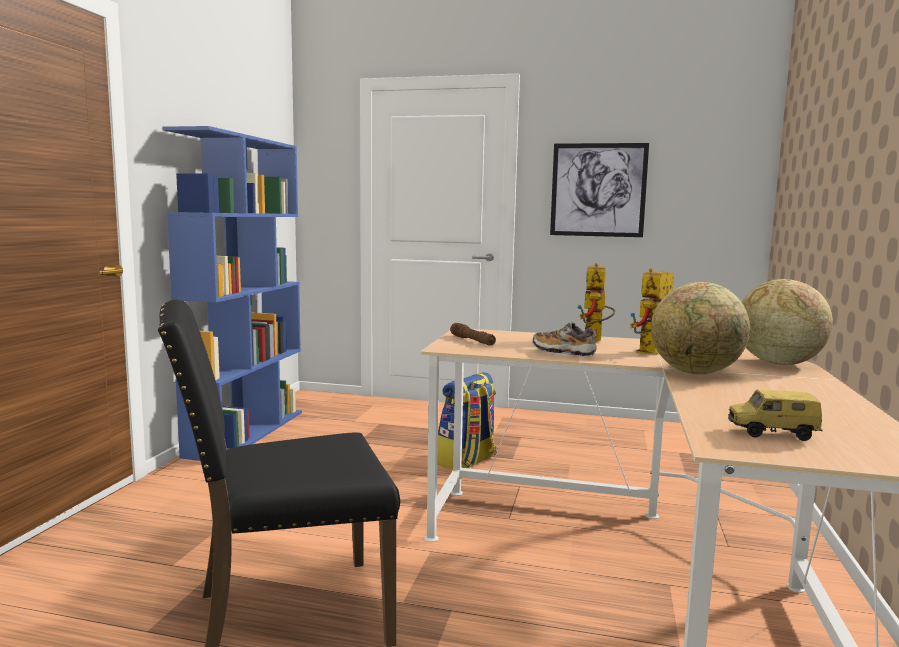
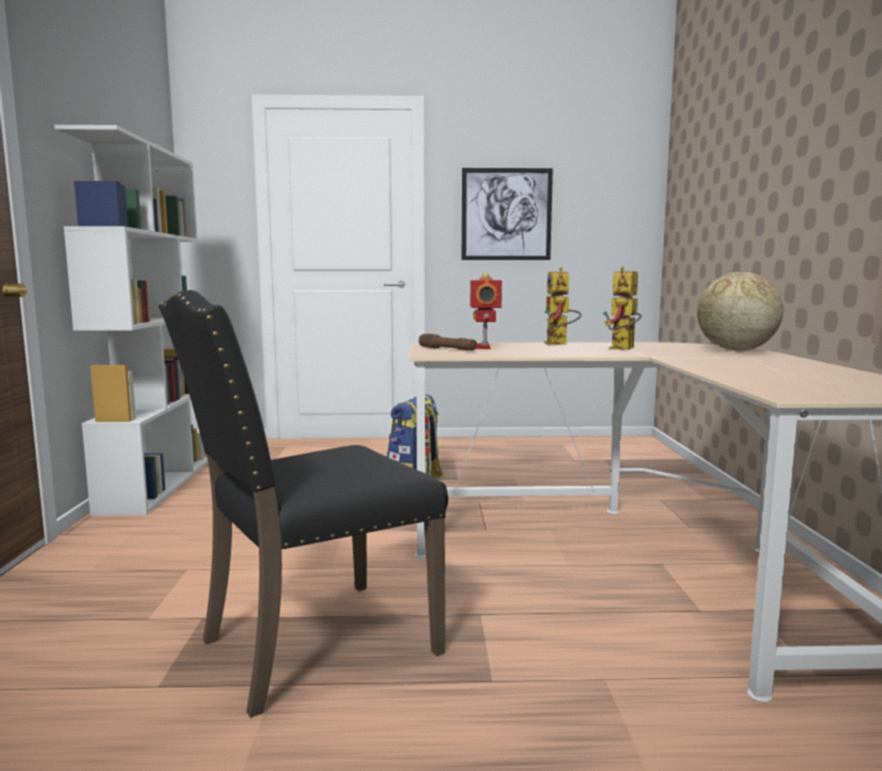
camera: 15 degrees left, 0 degrees up
blue bookcase [162,126,302,461] -> white bookcase [54,125,208,516]
shoe [533,321,598,357] -> none
globe [651,282,750,374] -> none
toy car [728,390,823,441] -> none
none -> toy robot [470,272,502,349]

